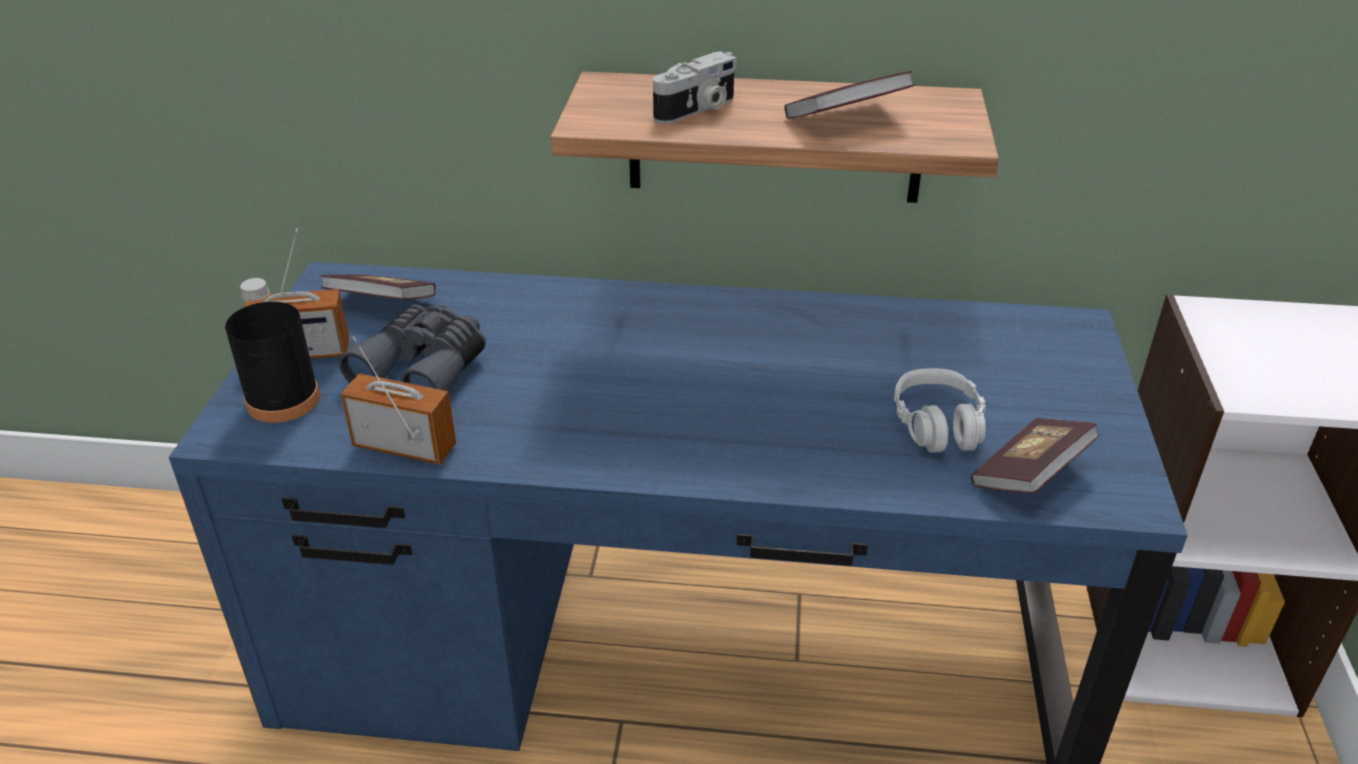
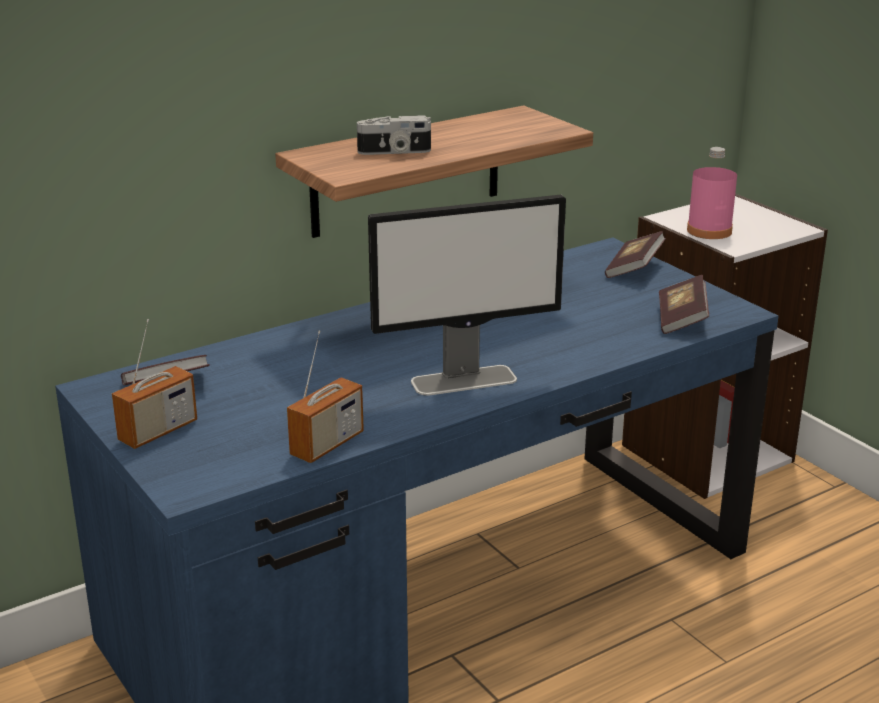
camera: 40 degrees left, 10 degrees down
black bottle [225,278,320,423] -> none
grey binoculars [339,305,486,392] -> none
radio [341,336,456,464] -> radio turned 150 degrees clockwise [287,330,364,463]
camera [653,51,737,124] -> camera turned 75 degrees clockwise [357,115,431,155]
book [784,71,915,119] -> book moved to [605,231,666,278]
grey headphones [894,368,986,453] -> none
none -> monitor [368,195,566,396]
none -> pink bottle [687,147,737,239]

